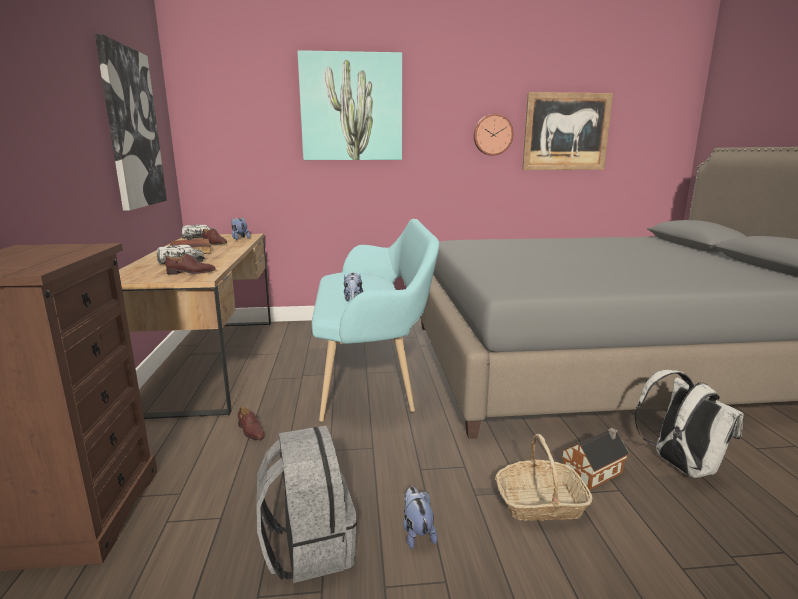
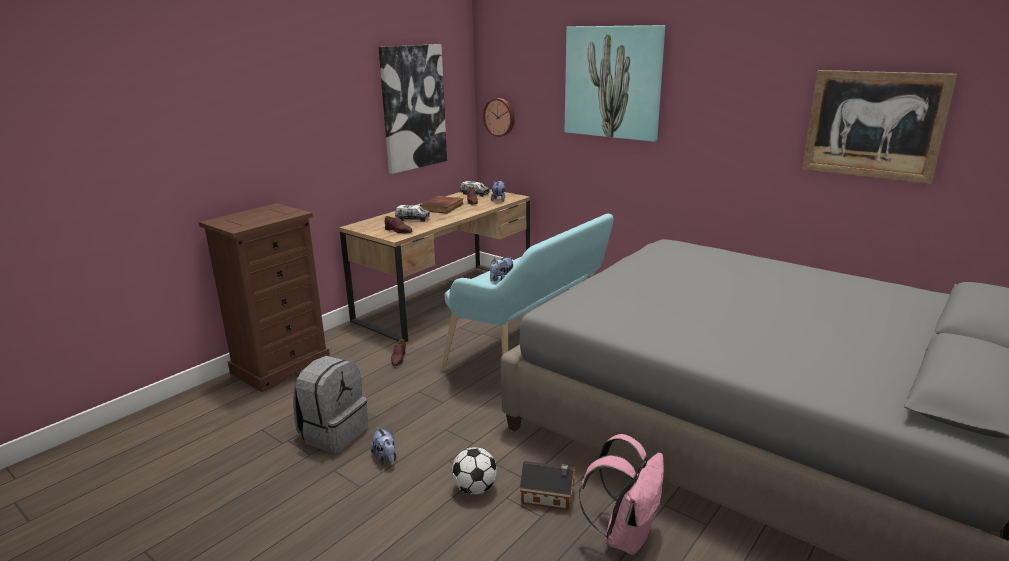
camera: 45 degrees right, 5 degrees up
plush toy [403,487,438,549] -> plush toy turned 120 degrees clockwise [371,427,396,465]
wall clock [474,114,513,156] -> wall clock moved to [483,98,515,137]
basket [495,434,593,521] -> football [452,447,497,495]
white backpack [635,370,744,478] -> pink backpack [579,434,664,555]

